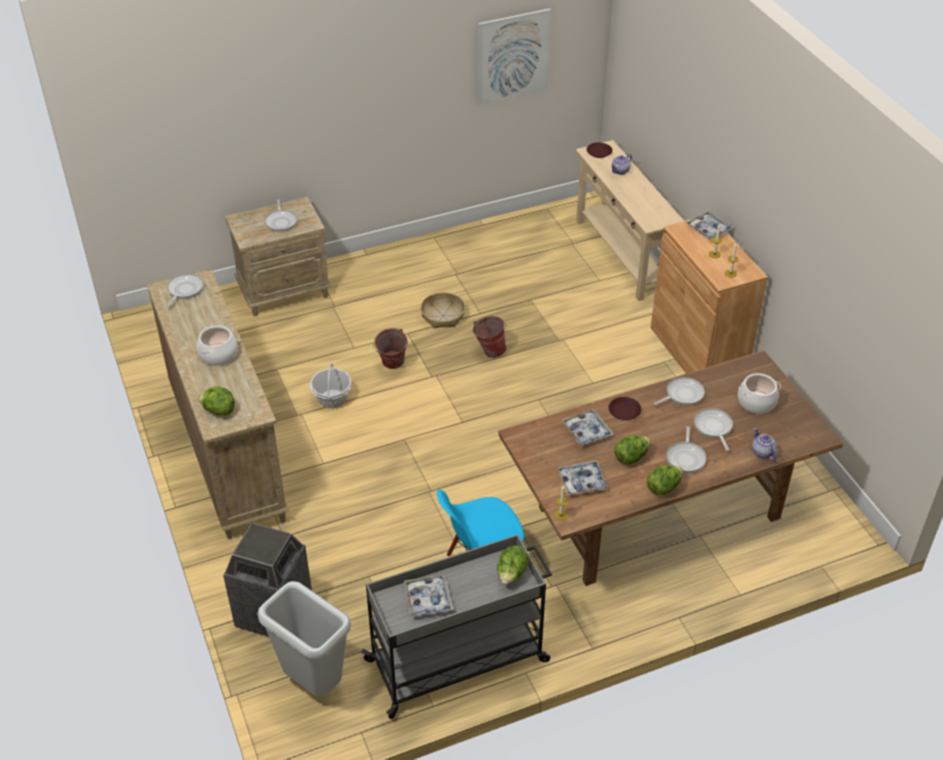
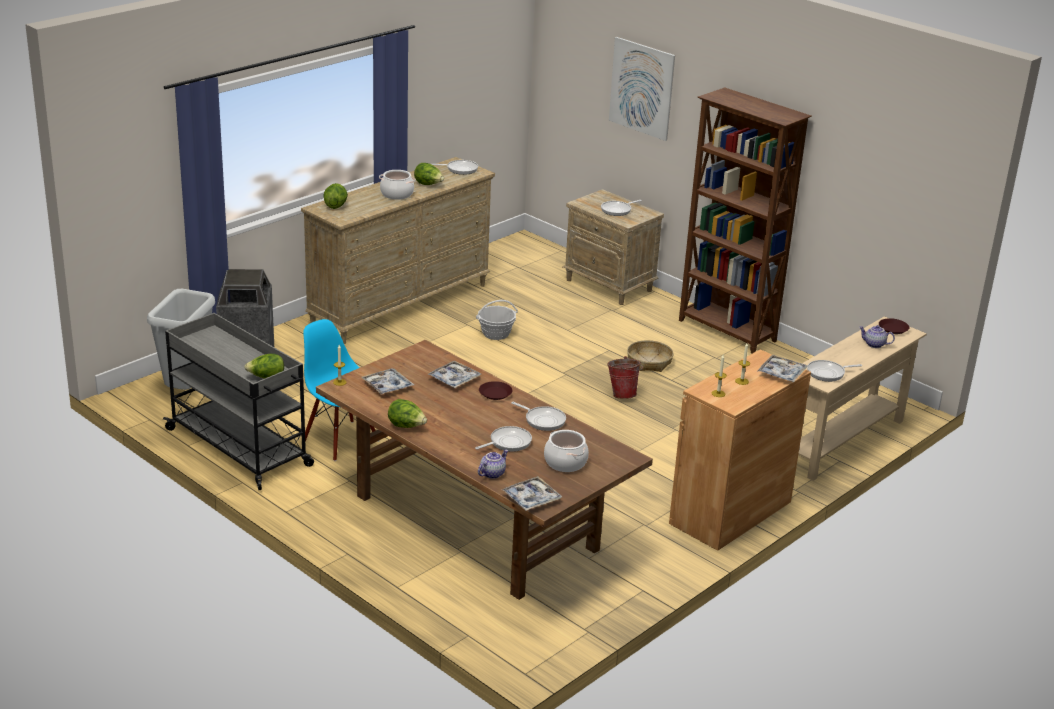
camera: 65 degrees right, 15 degrees down
bucket [373,328,407,369] -> none
tray [404,575,453,617] -> tray moved to [502,476,562,511]
picture [478,8,551,104] -> picture moved to [609,37,675,141]
lettuce [614,435,651,465] -> lettuce moved to [414,163,444,185]
frying pan [666,426,706,473] -> frying pan moved to [807,360,862,382]
none -> brown bookcase [679,87,812,353]

